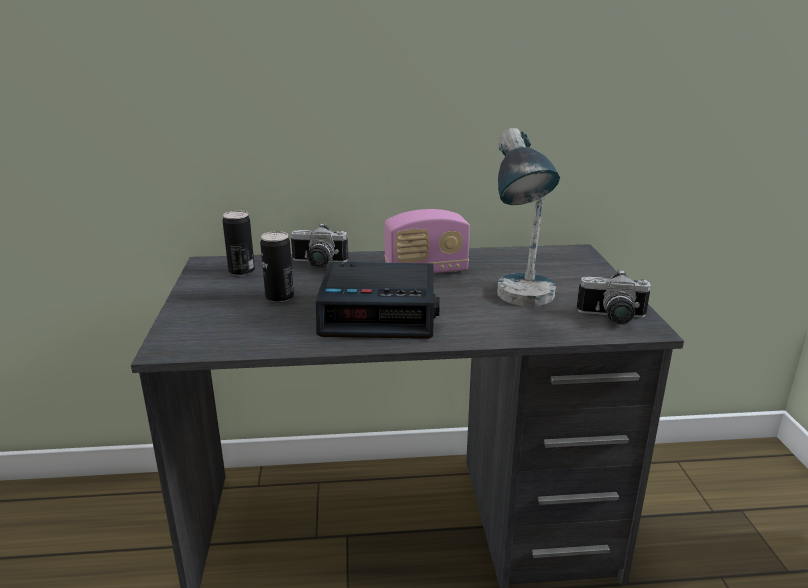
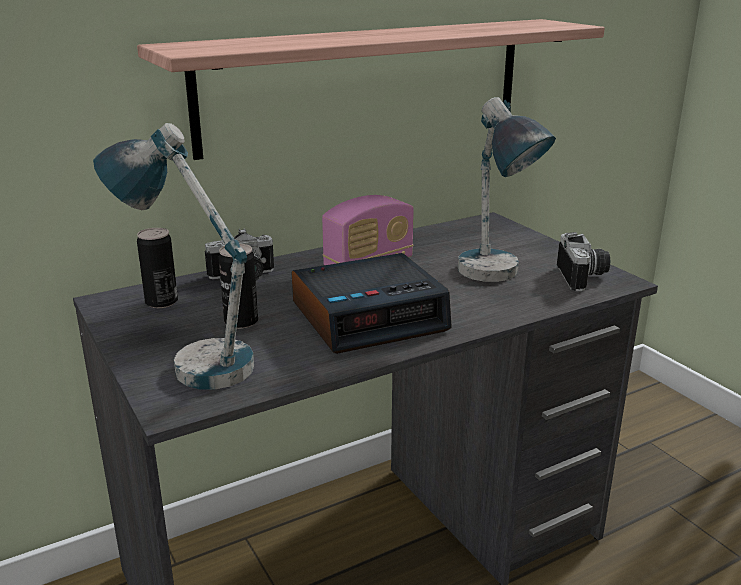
camera: 25 degrees left, 0 degrees up
camera [577,269,651,325] -> camera turned 75 degrees counterclockwise [557,232,610,291]
none -> table lamp [93,123,254,390]
none -> shelf [137,19,605,160]

